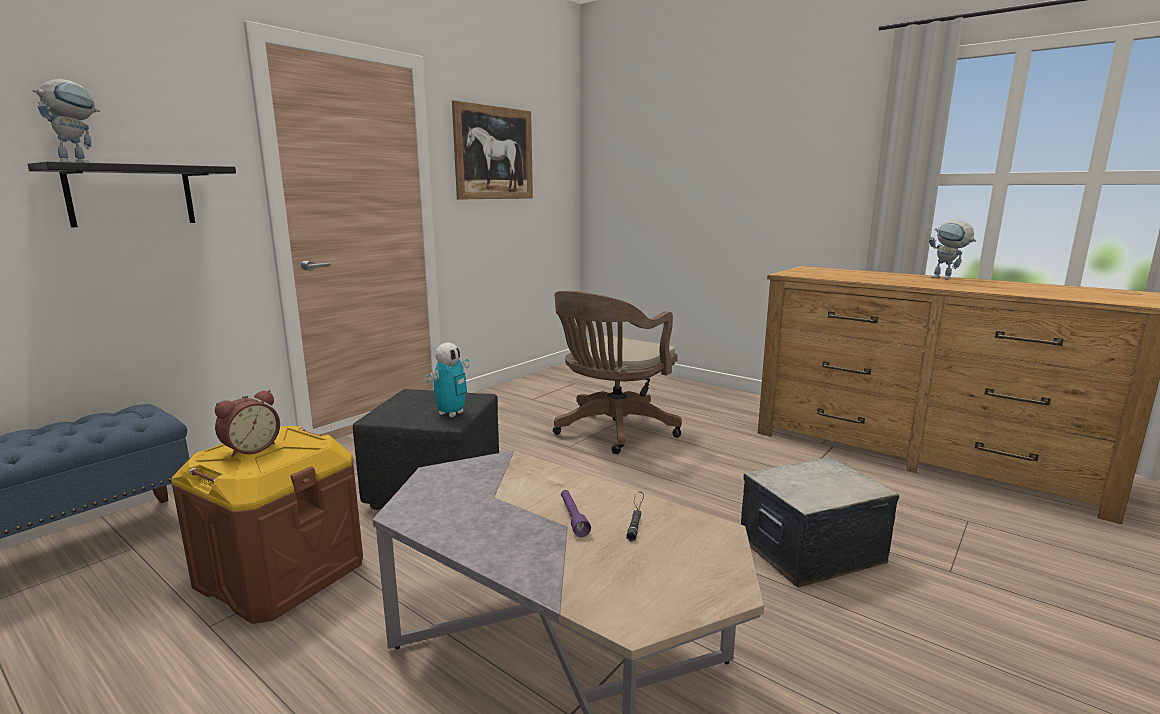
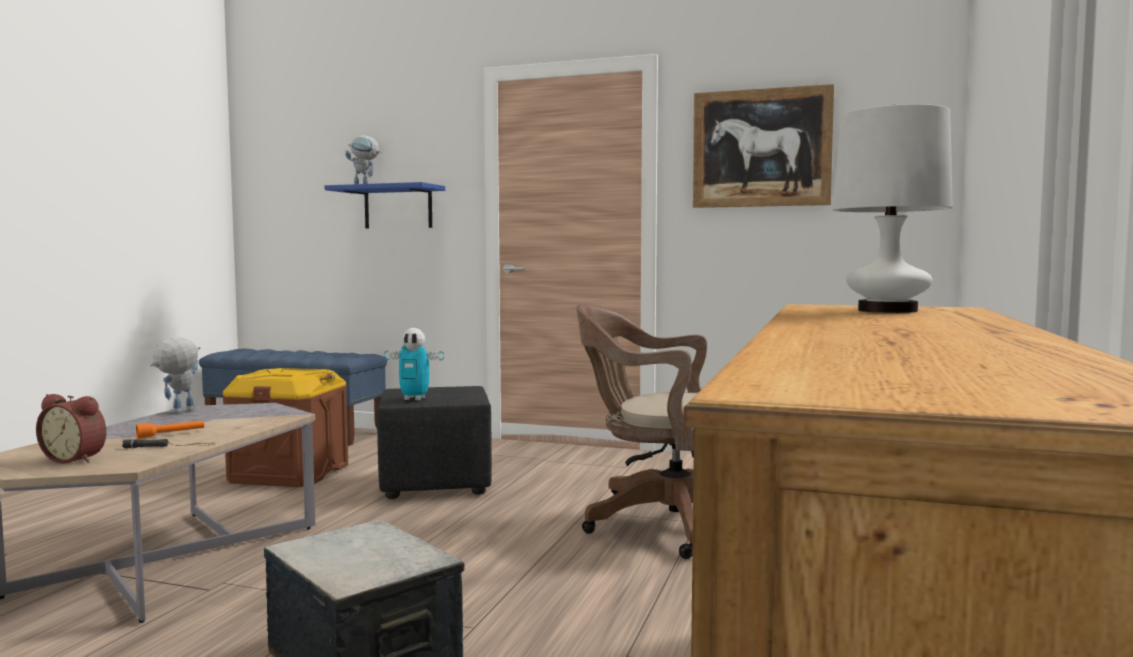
camera: 70 degrees right, 10 degrees down
black shelf [27,161,236,228] -> blue shelf [325,182,445,229]
alarm clock [215,390,280,458] -> alarm clock moved to [36,394,106,463]
purple flashlight [561,490,591,537] -> orange flashlight [136,421,204,439]
toy robot [929,220,977,280] -> toy robot moved to [150,337,200,413]
none -> white table lamp [832,104,953,313]

